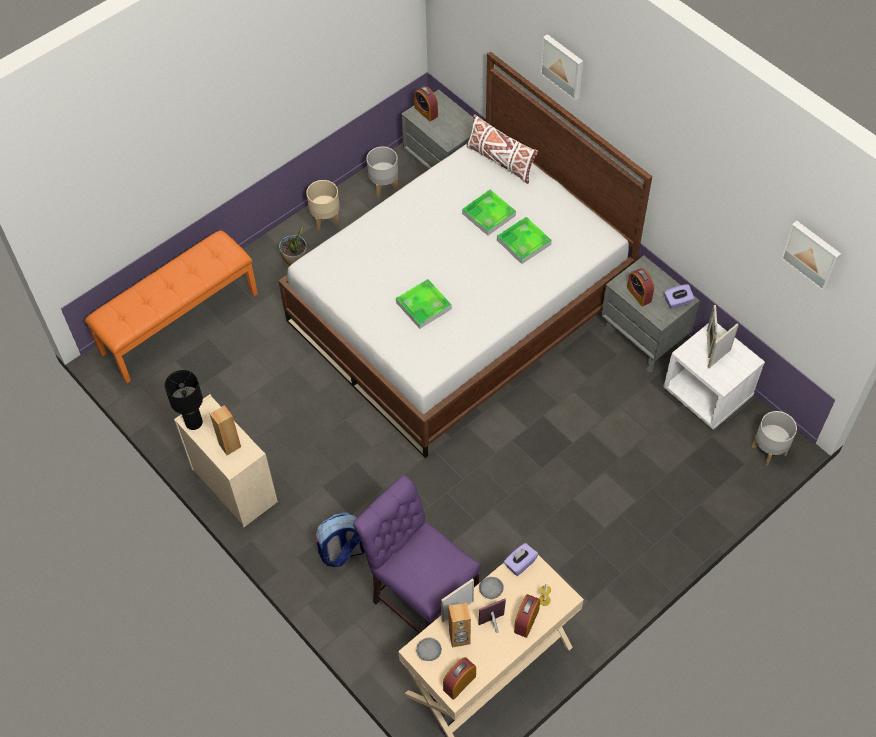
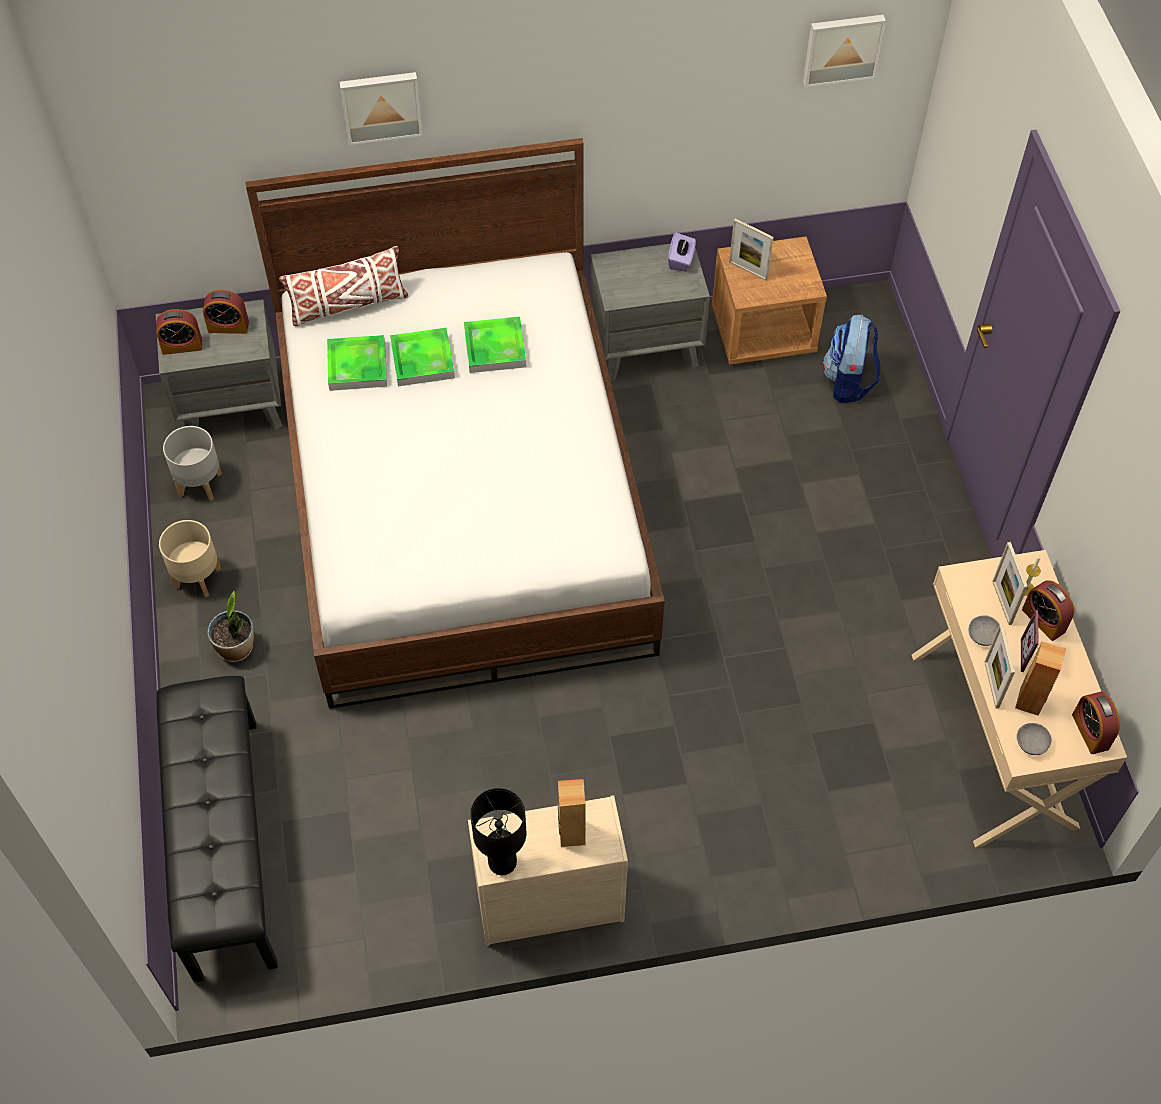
camera: 60 degrees left, 0 degrees up
orange bench [85,230,258,383] -> black bench [156,676,278,982]
backpack [315,513,365,567] -> backpack moved to [823,315,880,403]
purple chair [353,475,481,633] -> none
tray [396,279,452,329] -> tray moved to [327,335,387,391]
purple tissue box [504,543,538,576] -> none
alarm clock [627,268,654,307] -> alarm clock moved to [203,290,249,334]
white nightstand [663,323,765,430] -> brown nightstand [712,237,827,365]
picture frame [707,323,739,368] -> picture frame moved to [992,542,1028,625]
grey planter [752,411,797,465] -> none

